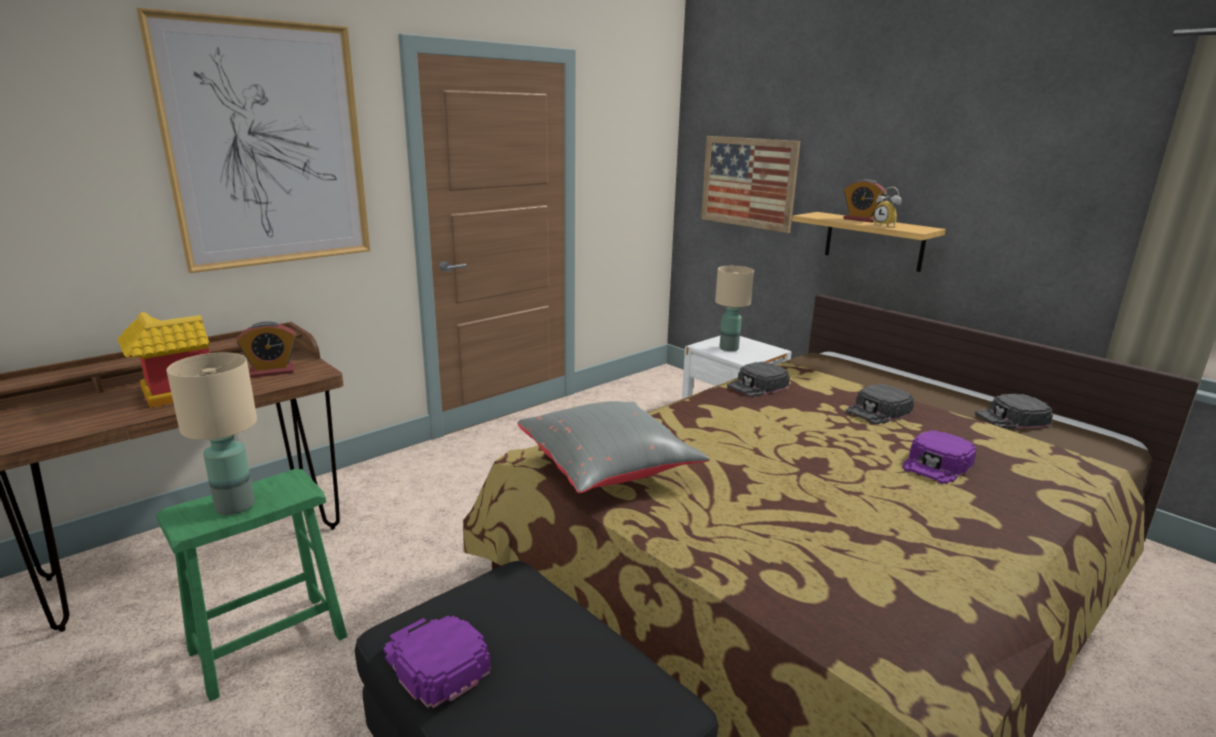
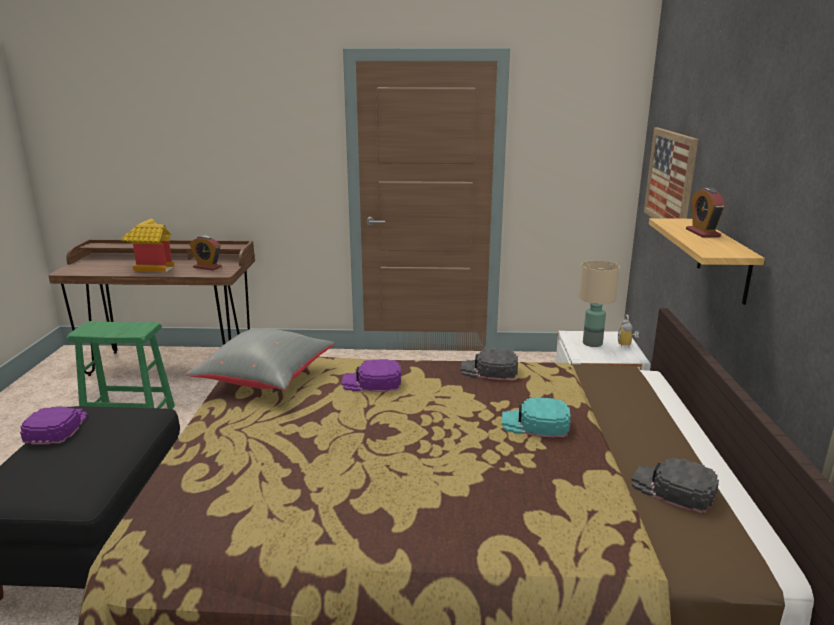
camera: 45 degrees right, 0 degrees up
picture [136,8,370,273] -> none
beige table lamp [167,352,257,515] -> none
black cap [846,384,914,424] -> turquoise cap [502,397,571,438]
alarm clock [873,187,901,227] -> alarm clock moved to [618,314,639,347]
purple cap [902,430,976,484] -> purple cap moved to [342,359,401,392]

